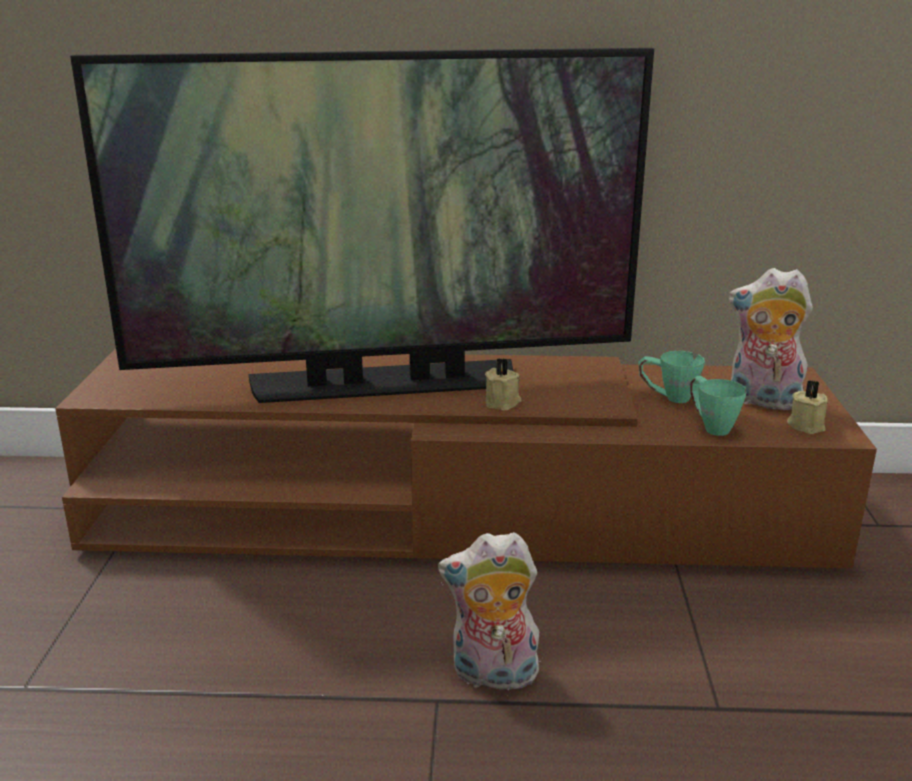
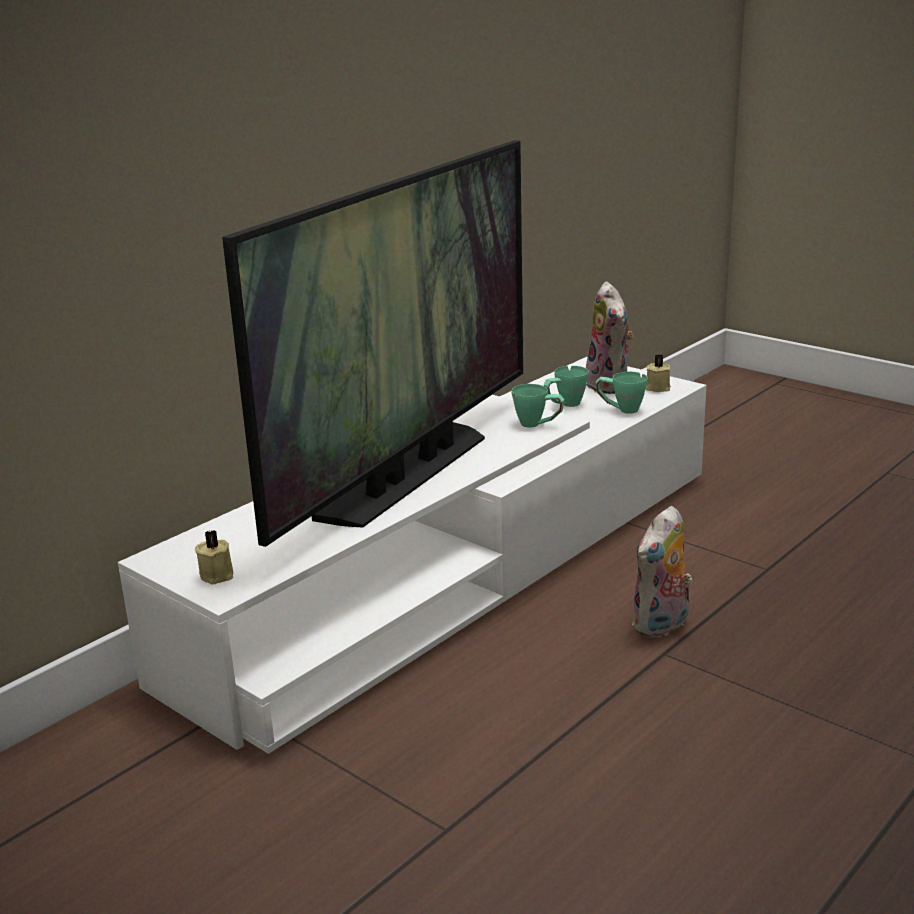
camera: 50 degrees left, 0 degrees up
brown tv stand [55,349,877,568] -> white tv stand [118,357,706,754]
beige candle [485,358,521,411] -> beige candle moved to [195,530,233,584]
plush toy [729,268,813,410] -> plush toy turned 75 degrees counterclockwise [586,281,634,394]
none -> green mug [512,384,565,428]

